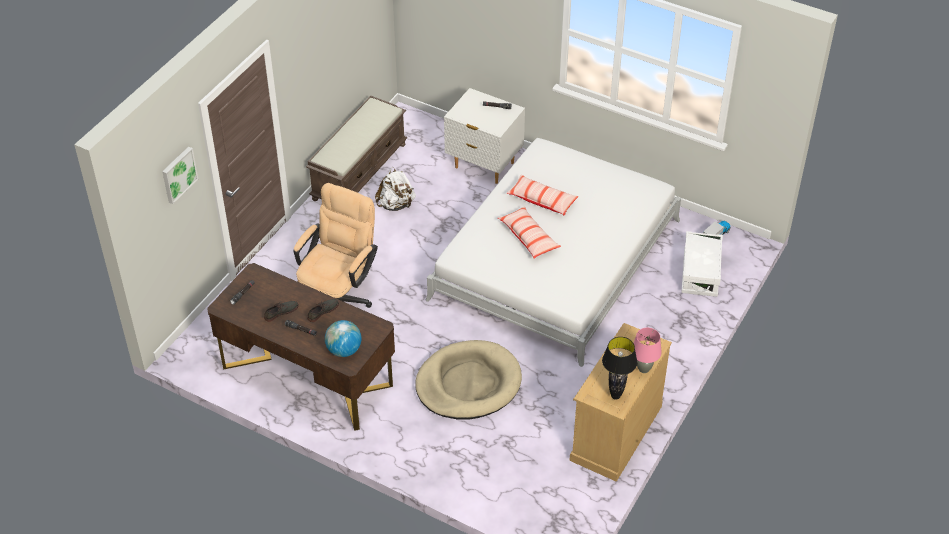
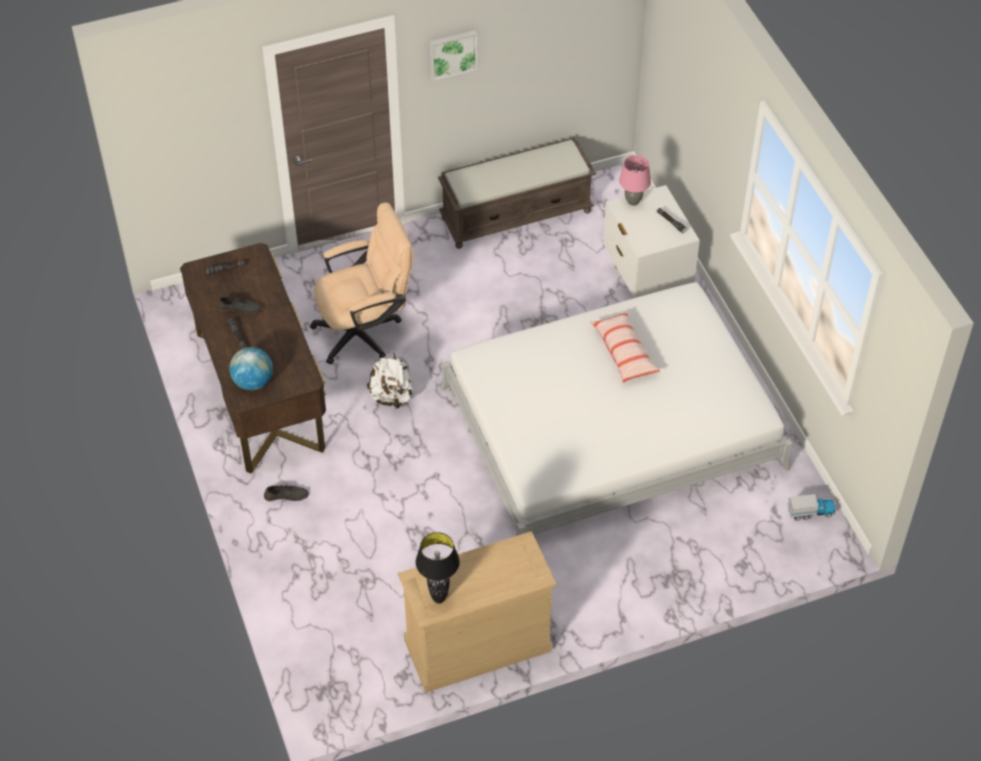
camera: 40 degrees right, 5 degrees up
picture [162,146,198,204] -> picture moved to [430,30,477,81]
grey shoe [308,299,339,322] -> grey shoe moved to [264,484,309,501]
white backpack [375,167,416,211] -> white backpack moved to [367,352,414,410]
beige dog bed [415,340,522,420] -> none
pillow [498,206,561,259] -> none
pink table lamp [631,328,662,373] -> pink table lamp moved to [619,155,651,206]
white storage box [681,231,723,297] -> none

